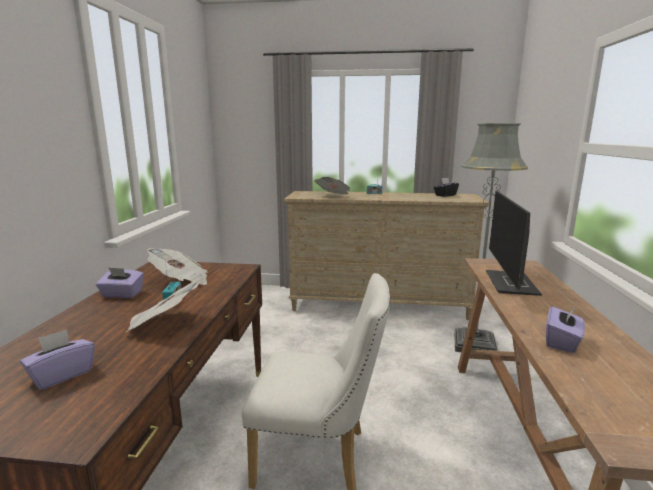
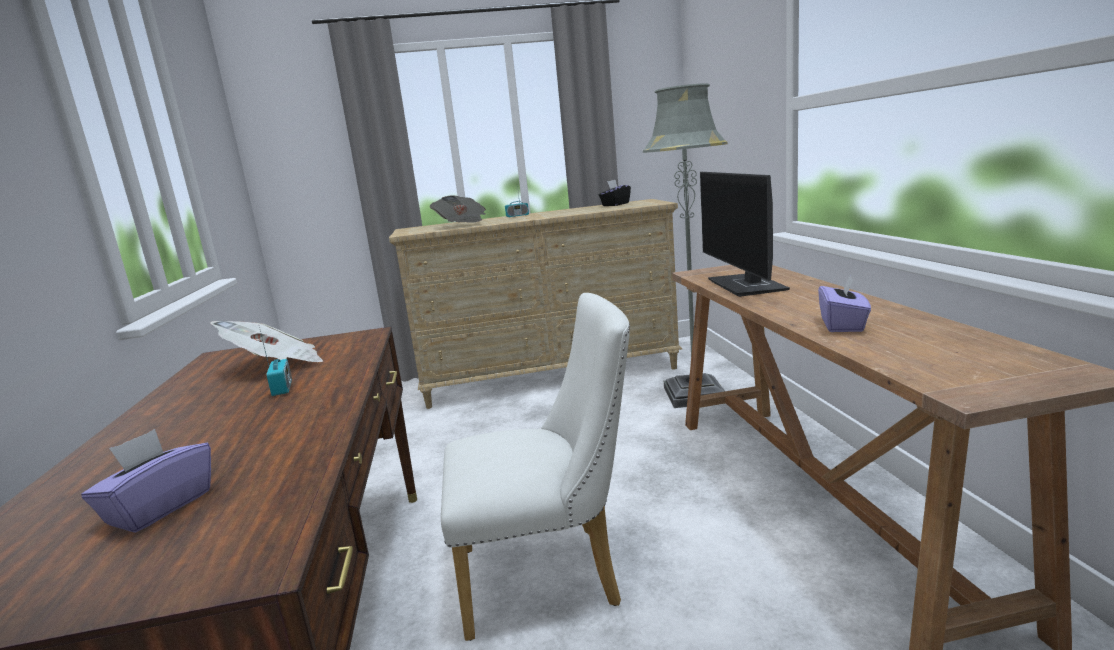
camera: 15 degrees left, 0 degrees up
purple tissue box [96,267,144,298] -> none
newspaper [125,280,199,333] -> none

